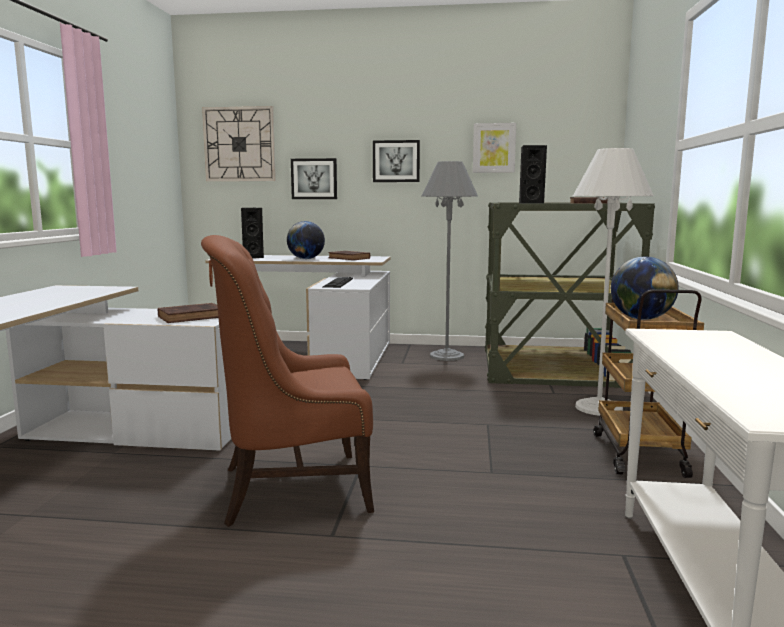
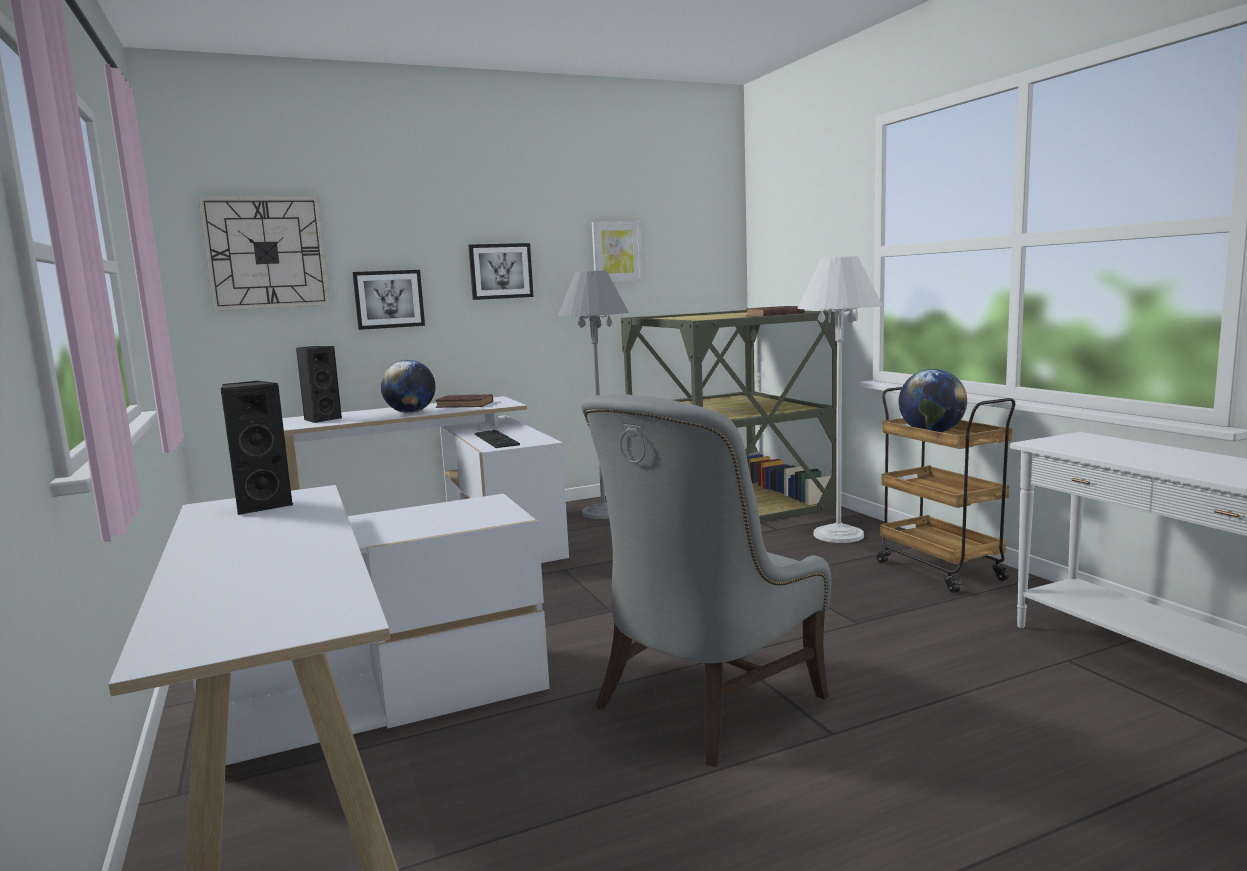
camera: 30 degrees left, 0 degrees up
brown book [158,303,218,323] -> none
brown chair [201,235,374,527] -> grey chair [581,394,831,767]
black speaker [519,145,547,204] -> black speaker moved to [220,381,294,515]

